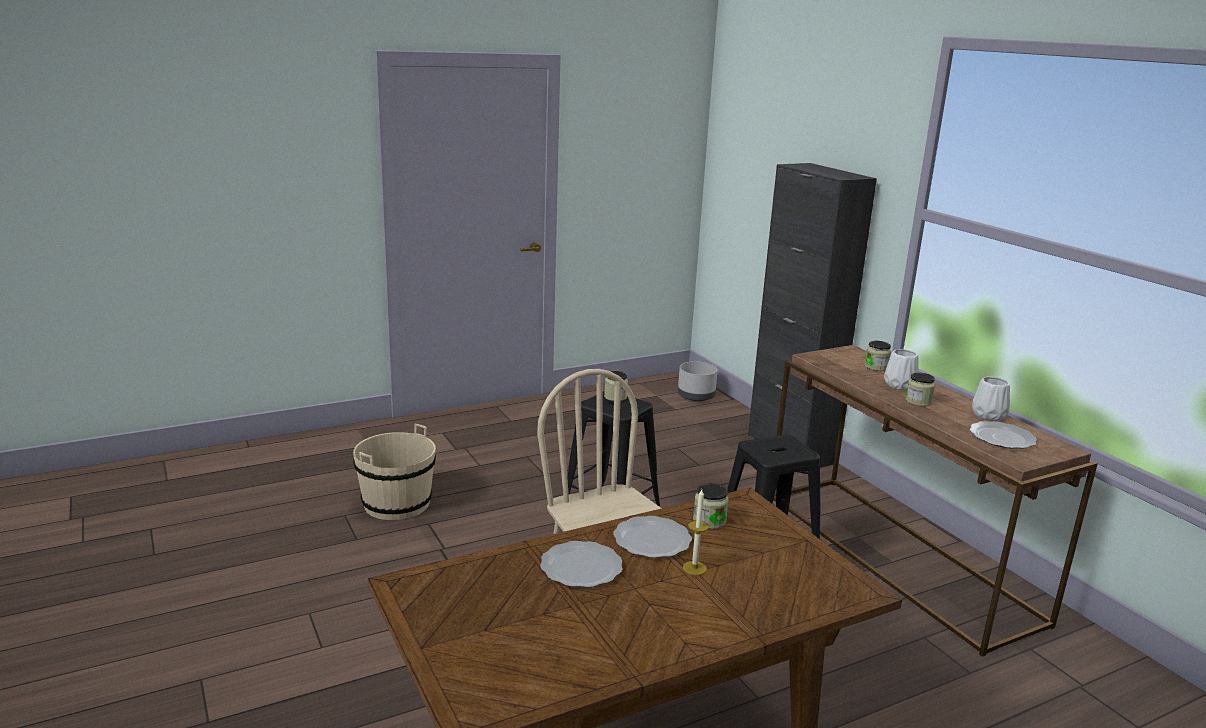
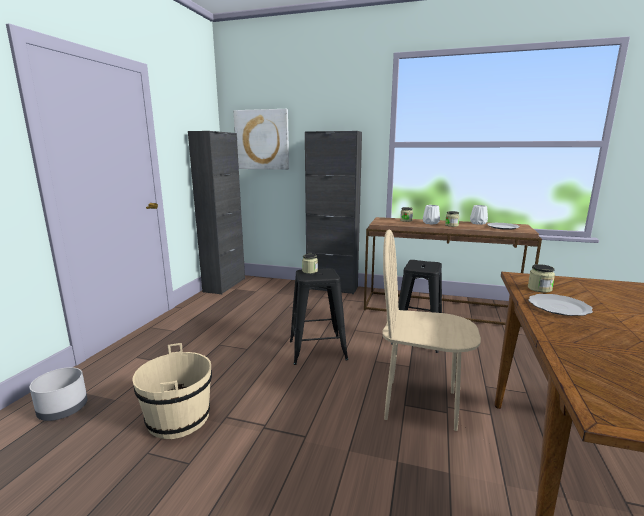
camera: 45 degrees left, 5 degrees down
plate [540,541,622,588] -> none
grey planter [678,361,718,401] -> grey planter moved to [29,367,88,421]
candle [683,489,709,575] -> none
none -> black cabinet [188,131,245,294]
none -> picture [233,109,289,170]

